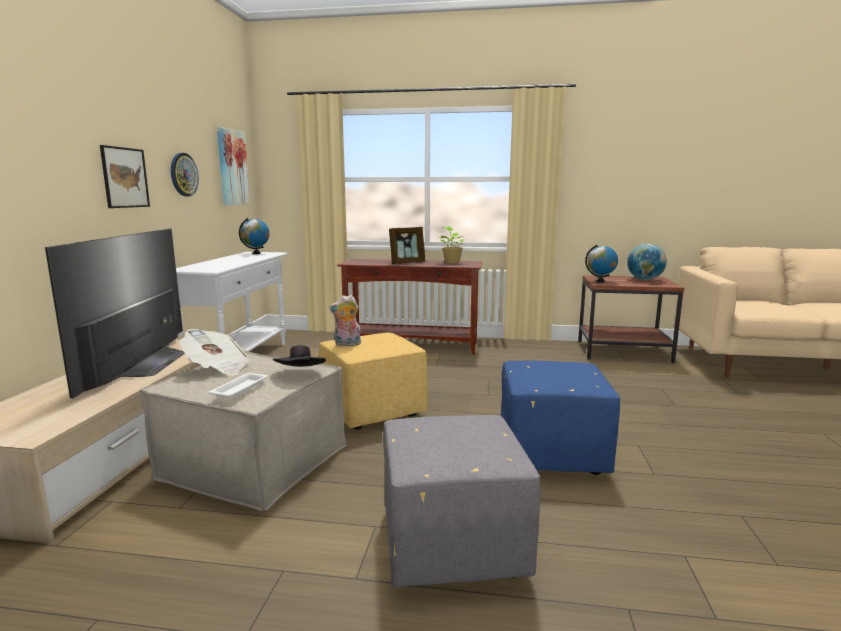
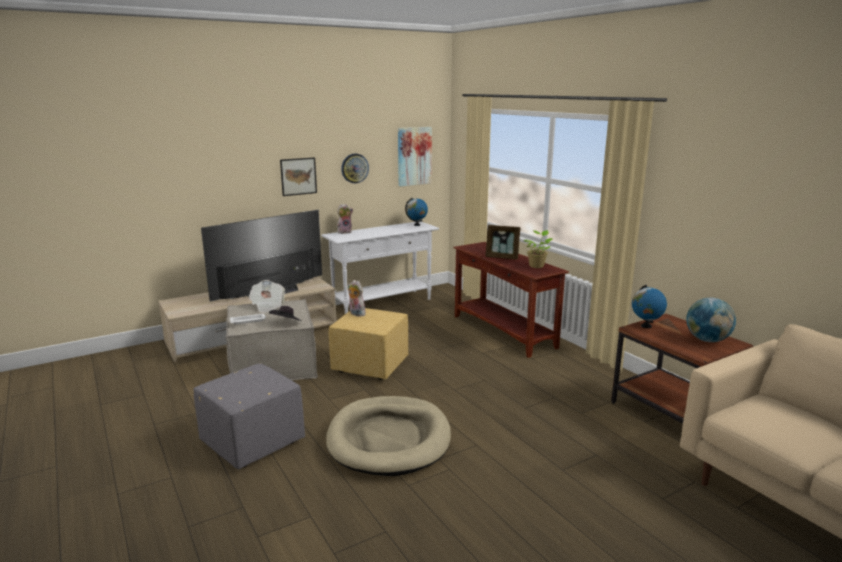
camera: 50 degrees right, 5 degrees up
blue ottoman [501,361,620,475] -> beige dog bed [326,396,451,476]
none -> plush toy [337,204,353,234]

